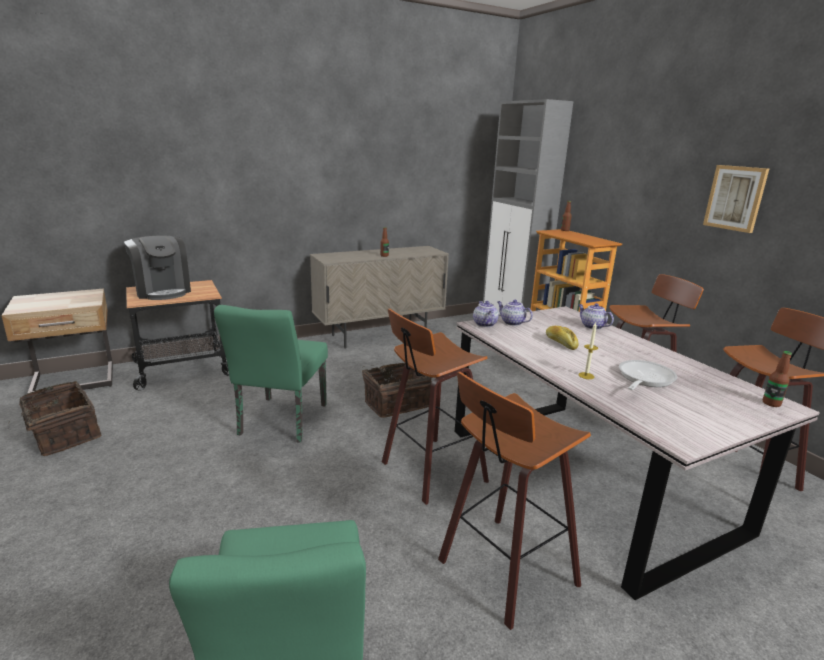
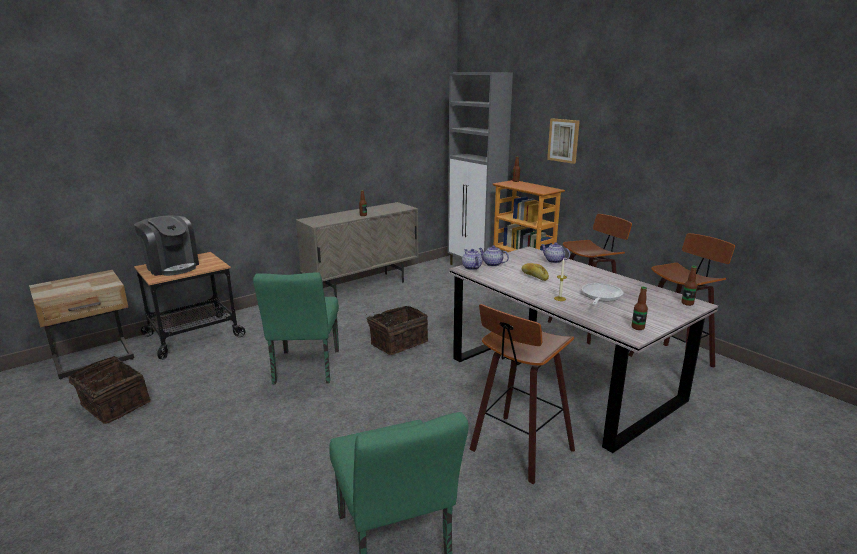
camera: 10 degrees left, 0 degrees up
stool [382,309,489,505] -> none
picture [703,165,769,233] -> picture moved to [547,118,580,164]
none -> bottle [632,287,648,330]

